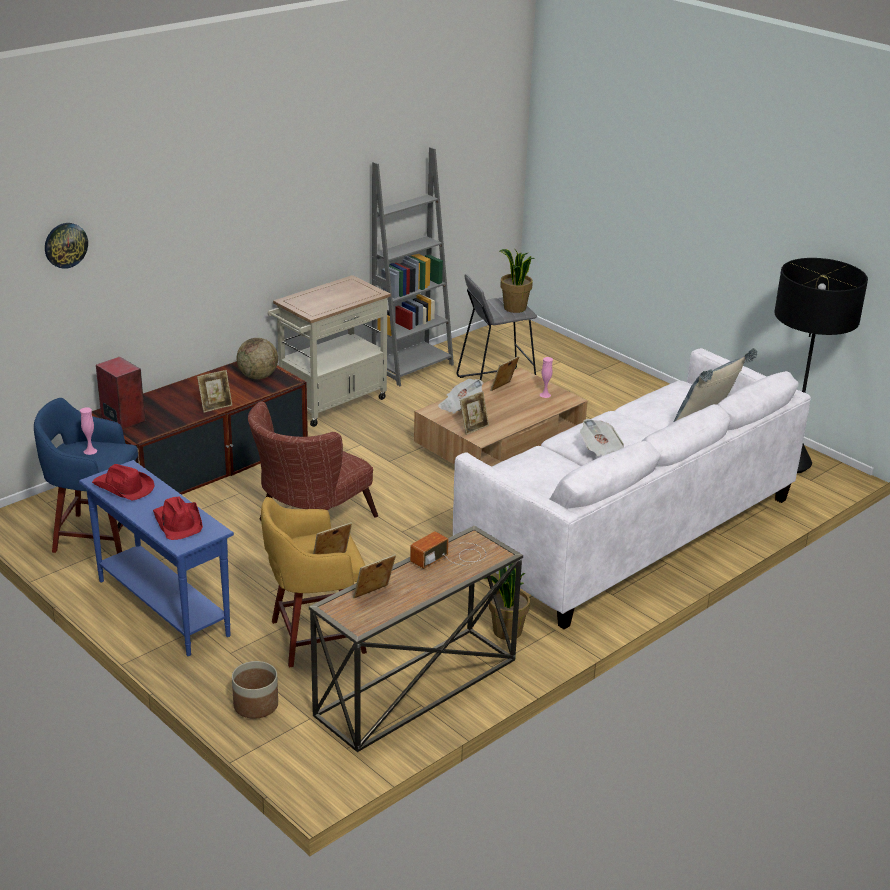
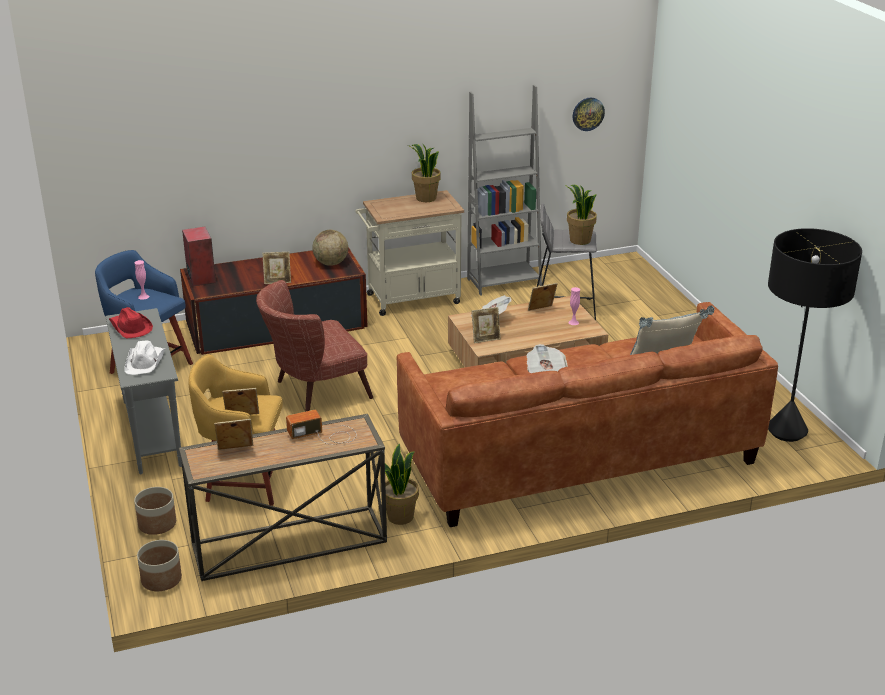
camera: 25 degrees right, 0 degrees up
wall clock [45,223,88,269] -> wall clock moved to [573,98,605,131]
blue console table [79,460,234,657] -> grey console table [105,308,182,474]
red hat [153,497,203,540] -> white hat [124,341,165,375]
white sofa [453,348,811,629] -> brown sofa [396,302,778,527]
none -> planter [137,540,182,591]
none -> potted plant [408,144,441,202]

